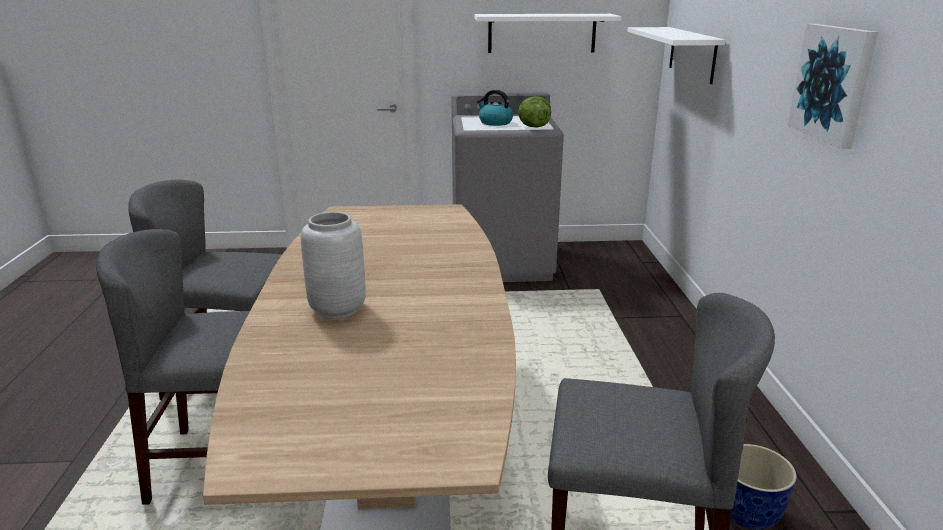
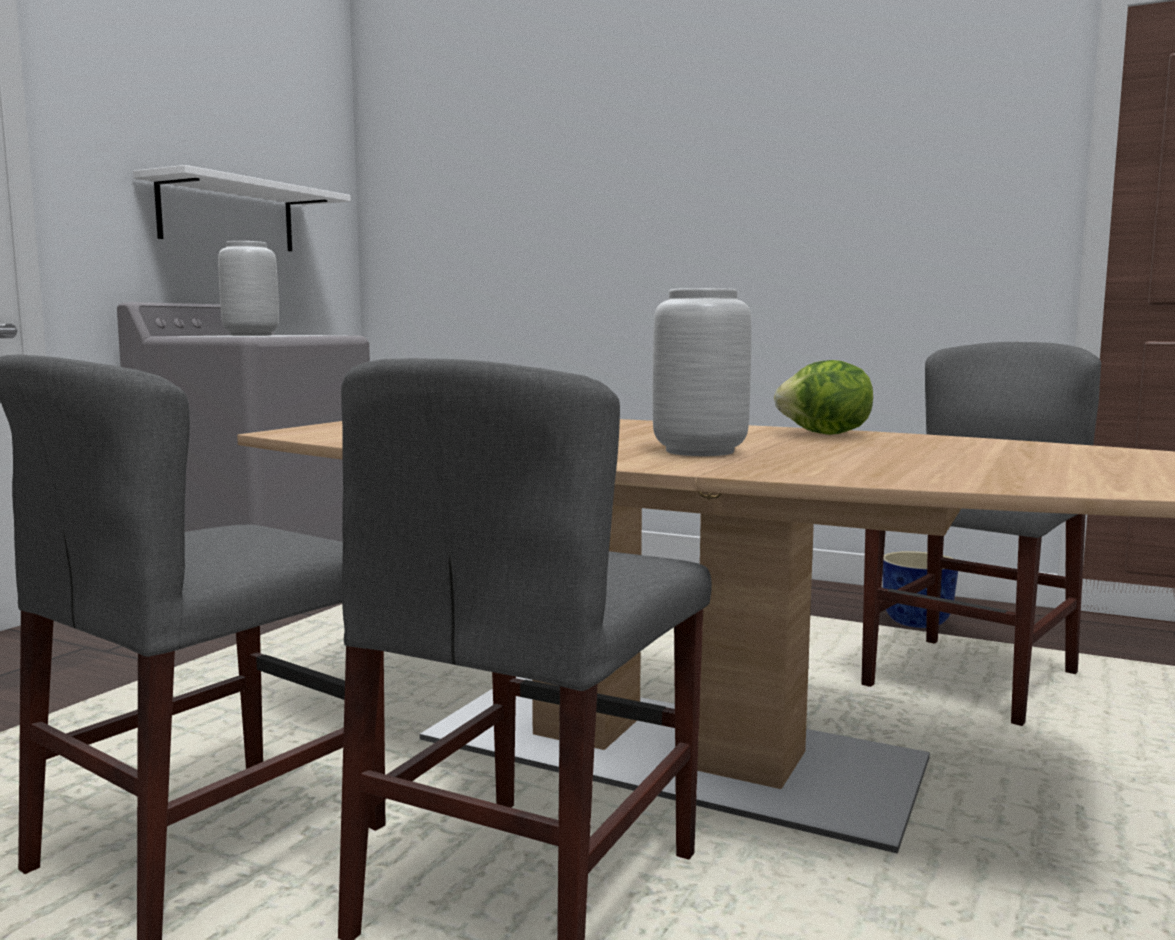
camera: 60 degrees left, 15 degrees down
kettle [477,90,513,126] -> grey vase [218,241,279,336]
lettuce [518,96,551,127] -> lettuce moved to [774,360,873,435]
white shelf [627,27,725,84] -> none
picture [787,24,878,149] -> none

